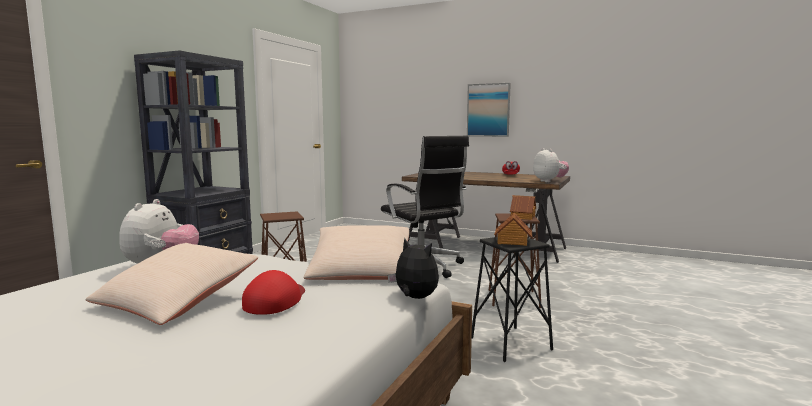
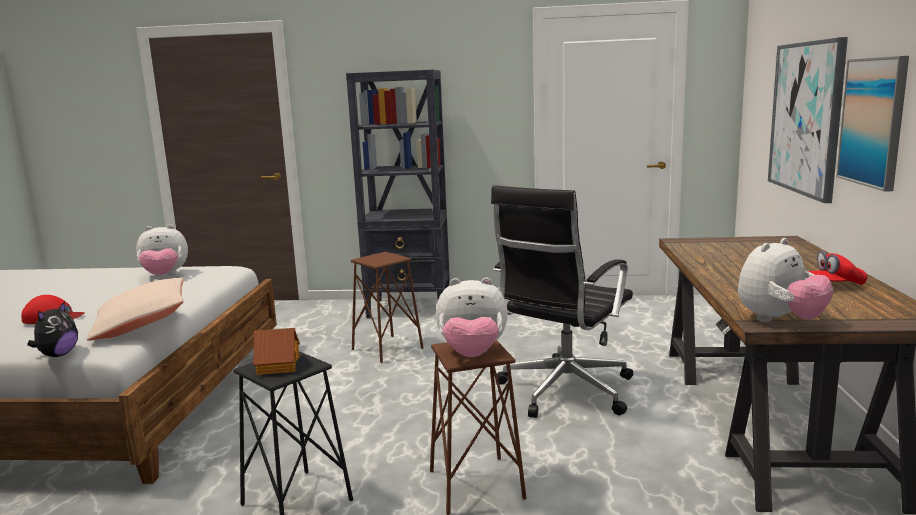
camera: 70 degrees right, 5 degrees up
beige pillow [85,243,258,325] -> none
toy house [510,195,536,220] -> plush toy [436,277,508,357]
none -> picture [768,37,848,203]

